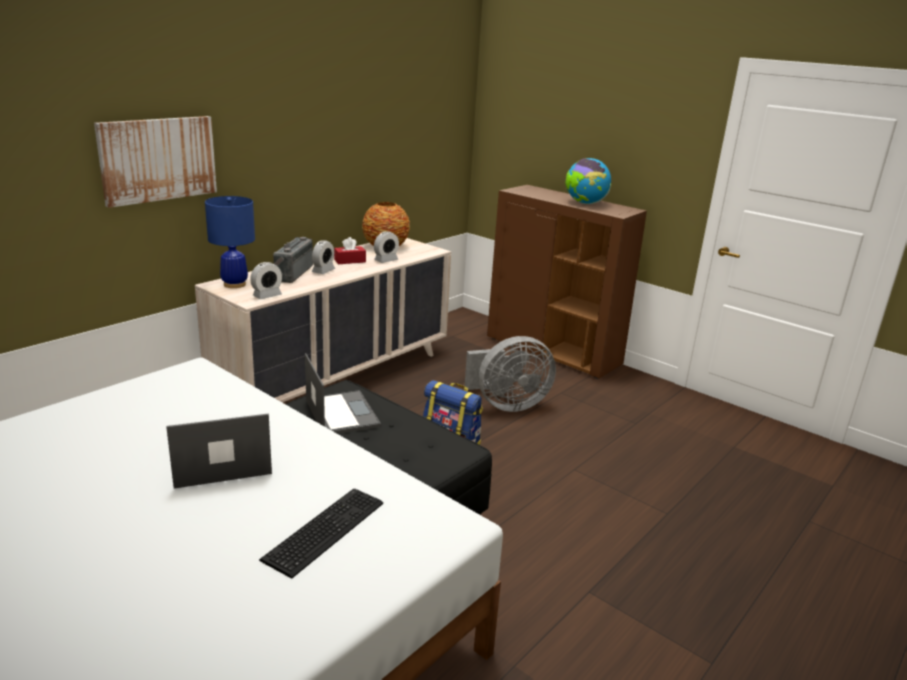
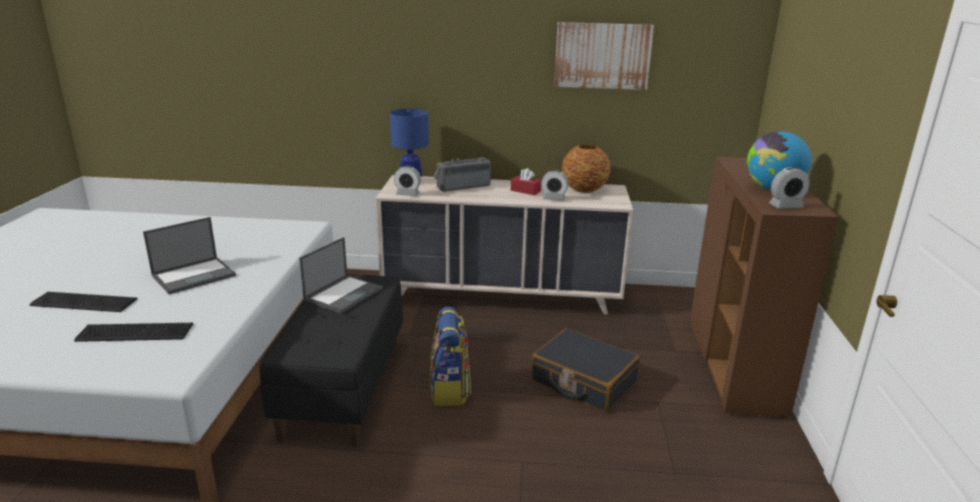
camera: 55 degrees right, 0 degrees up
picture [94,116,217,208] -> picture moved to [554,22,654,90]
laptop [166,413,272,488] -> laptop turned 105 degrees clockwise [143,217,236,294]
alarm clock [312,240,335,274] -> alarm clock moved to [769,167,810,209]
grey fan [465,336,556,412] -> black suitcase [531,329,640,412]
none -> keyboard [30,292,137,312]

